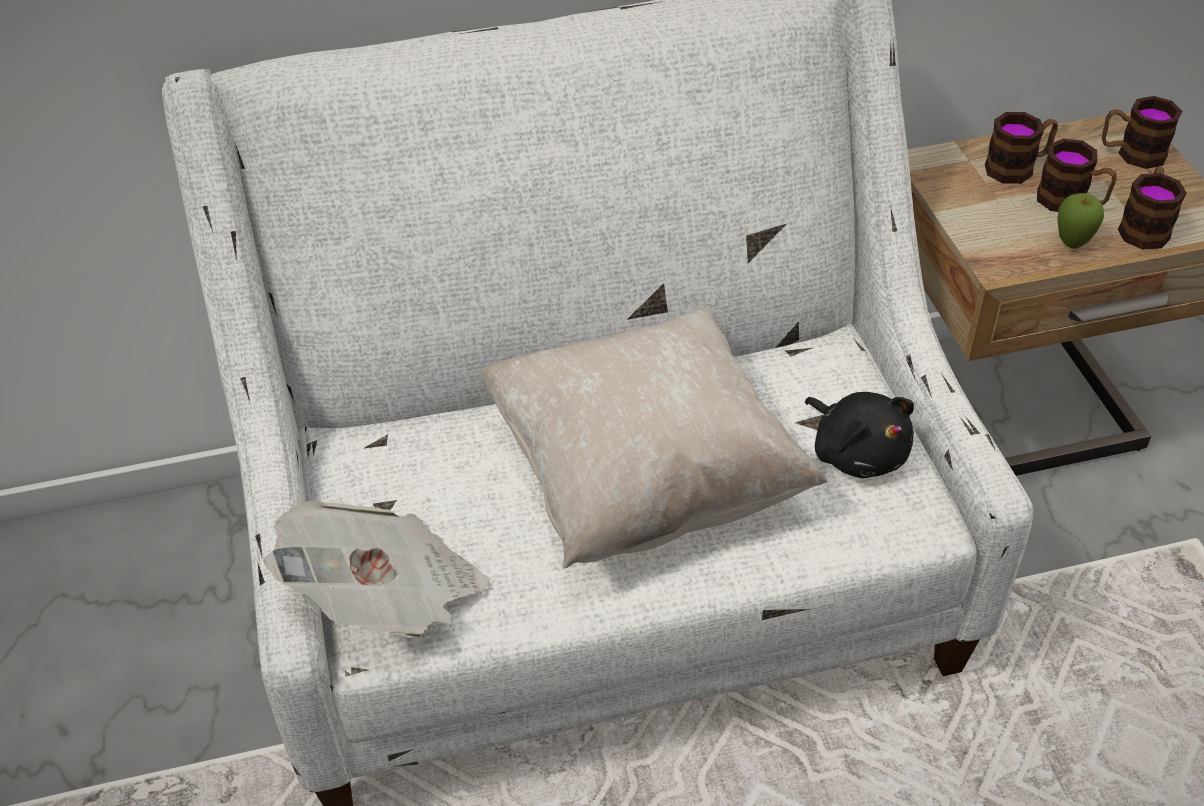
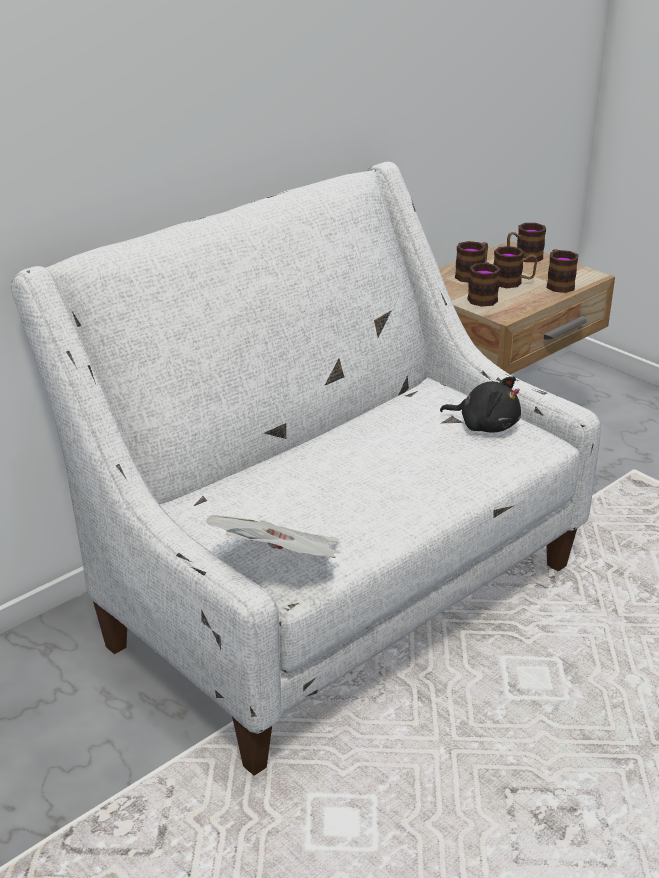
camera: 30 degrees left, 15 degrees down
beige pillow [480,308,828,568] -> none
apple [1057,193,1104,249] -> none
none -> mug [467,262,500,307]

